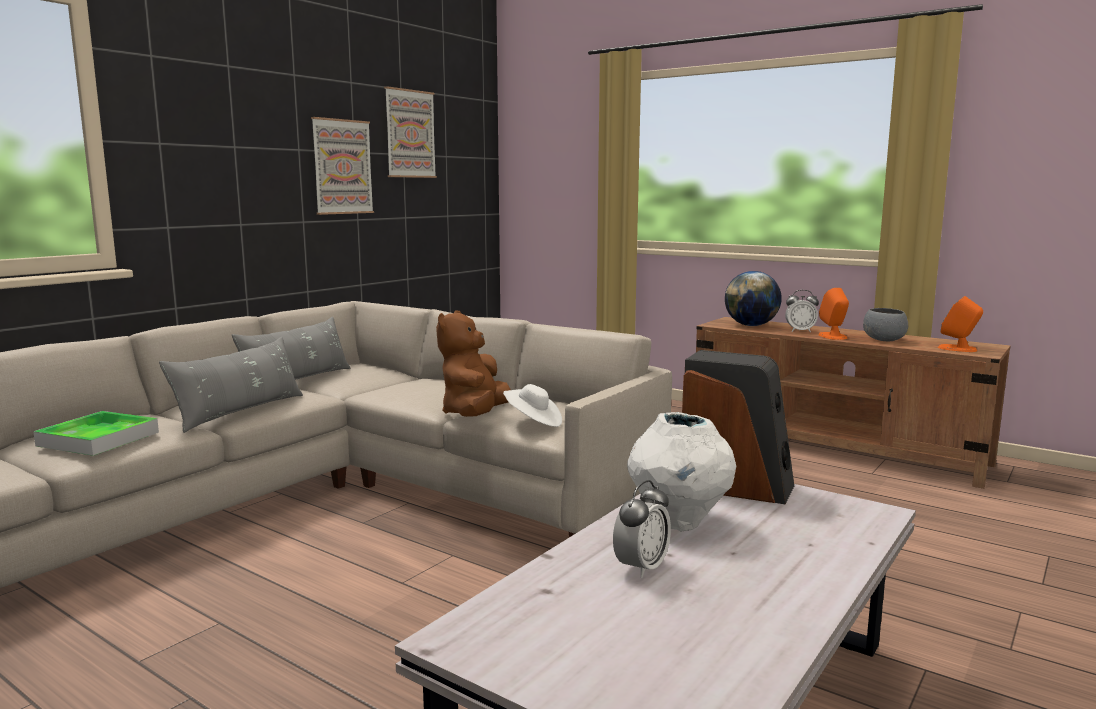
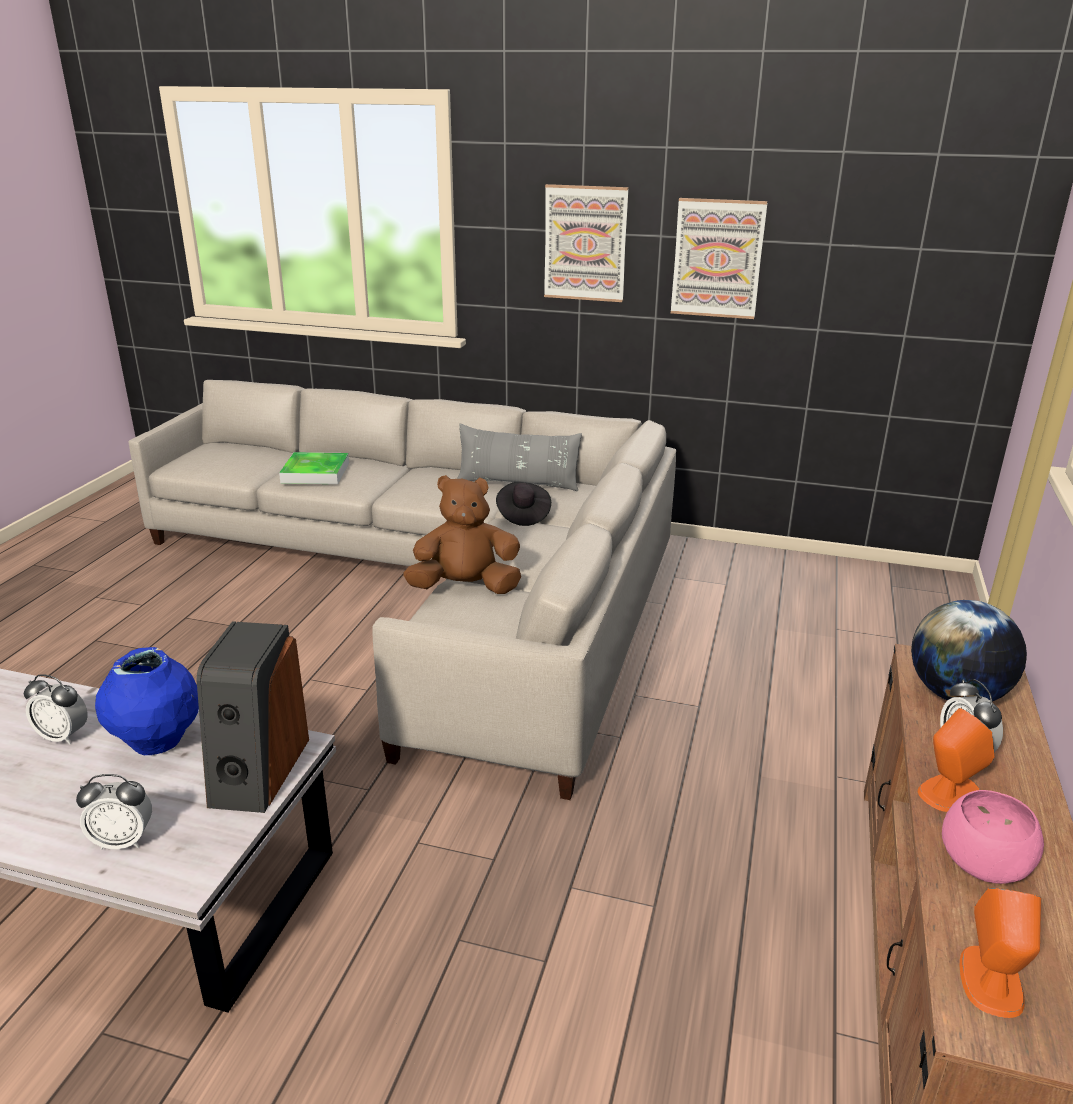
camera: 70 degrees right, 15 degrees up
grey pillow [159,337,303,433] -> none
picture [384,86,437,178] -> picture moved to [544,184,629,302]
white hat [503,384,562,427] -> none
white vase [627,412,736,532] -> blue vase [95,647,199,755]
grey bowl [863,308,908,341] -> pink bowl [942,790,1044,884]
none -> alarm clock [76,774,152,850]
none -> black hat [496,482,551,526]

